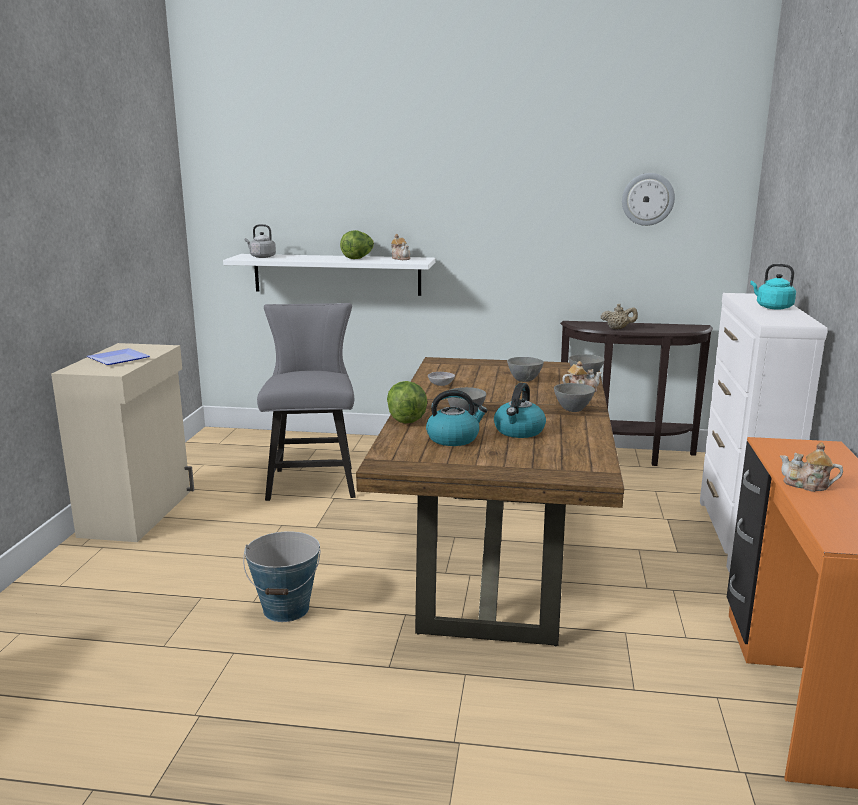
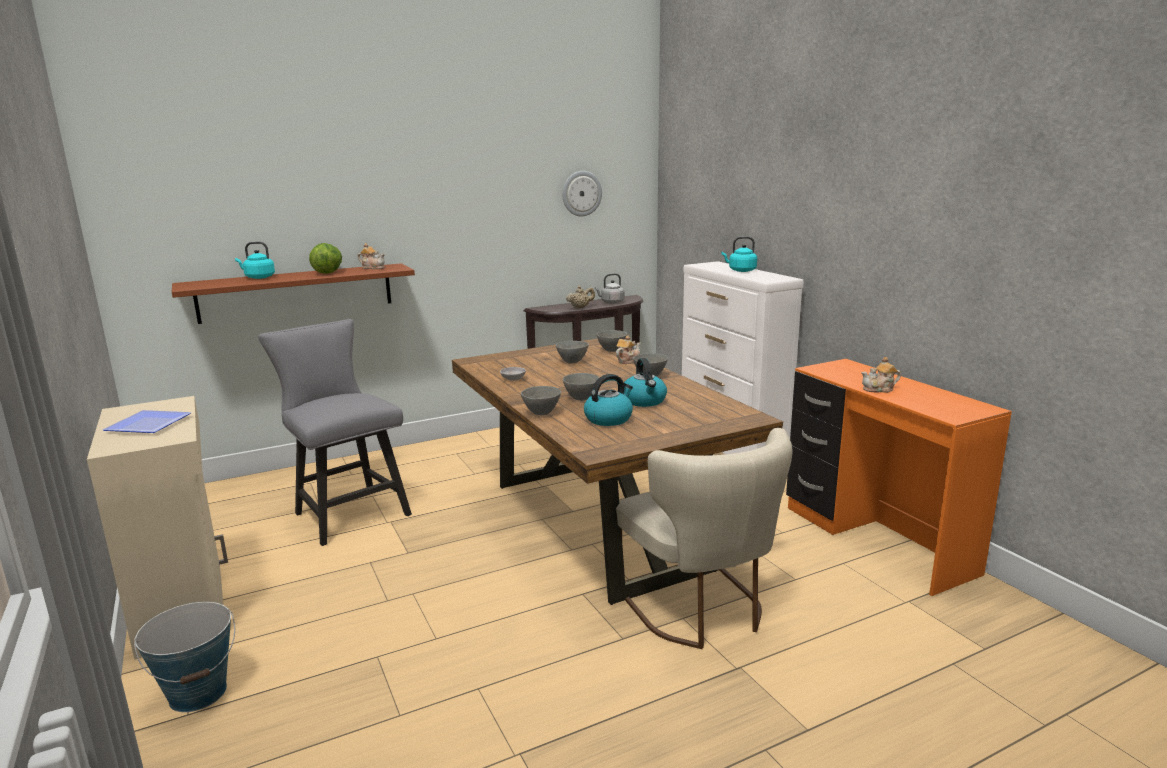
camera: 35 degrees left, 0 degrees up
white shelf [223,254,435,296] -> brown shelf [172,263,415,324]
bucket [243,531,321,622] -> bucket moved to [134,602,235,712]
grey kettle [245,224,276,258] -> grey kettle moved to [594,273,624,304]
lettuce [387,381,427,424] -> grey bowl [521,386,561,415]
none -> turquoise kettle [235,241,275,279]
none -> beige chair [616,428,793,649]

